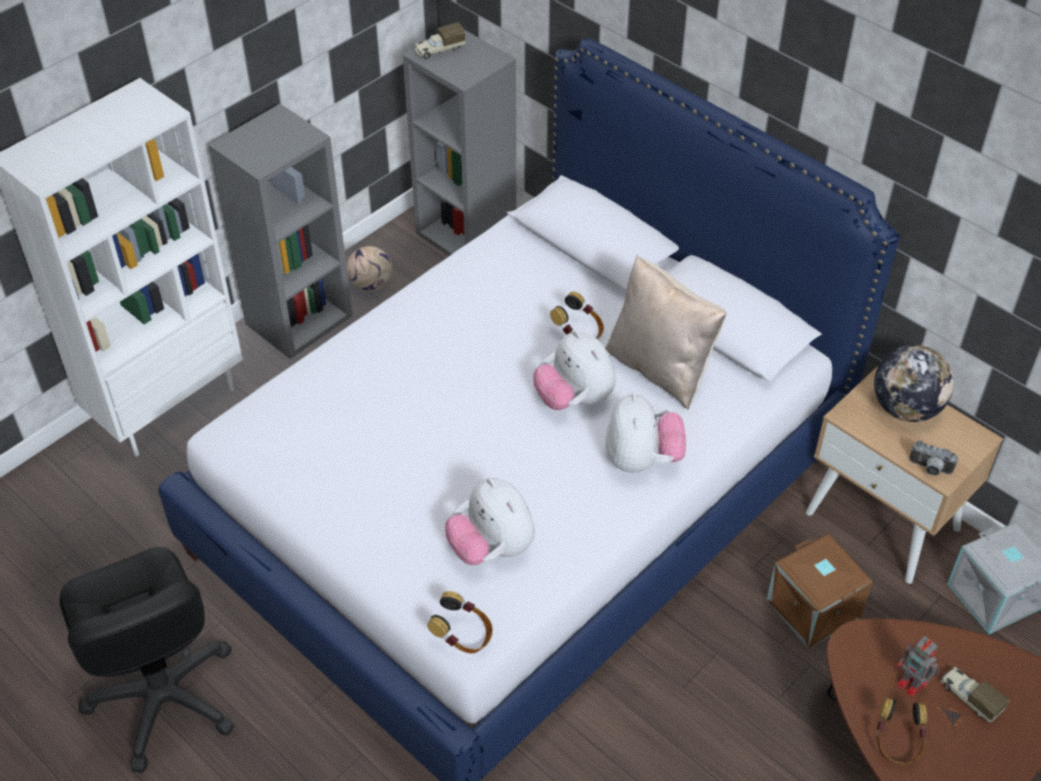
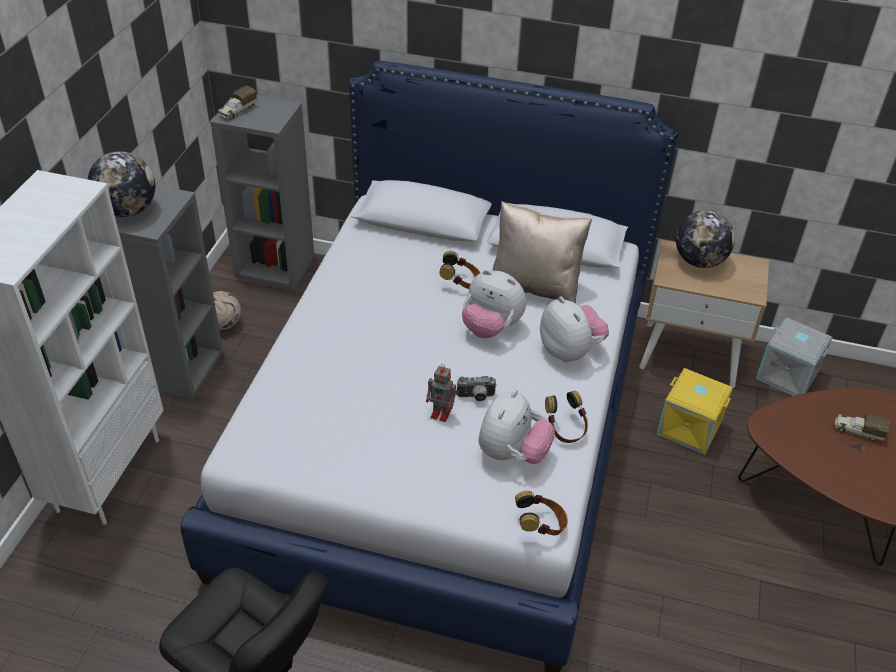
camera: 30 degrees left, 5 degrees down
plush toy [445,478,535,565] -> plush toy turned 90 degrees counterclockwise [478,390,555,464]
brown storage box [767,533,873,649] -> yellow storage box [656,368,733,455]
headphones [876,697,927,764] -> headphones moved to [545,391,588,443]
toy robot [897,636,940,697] -> toy robot moved to [426,364,459,422]
camera [909,441,958,476] -> camera moved to [457,376,497,402]
none -> globe [88,151,155,217]

